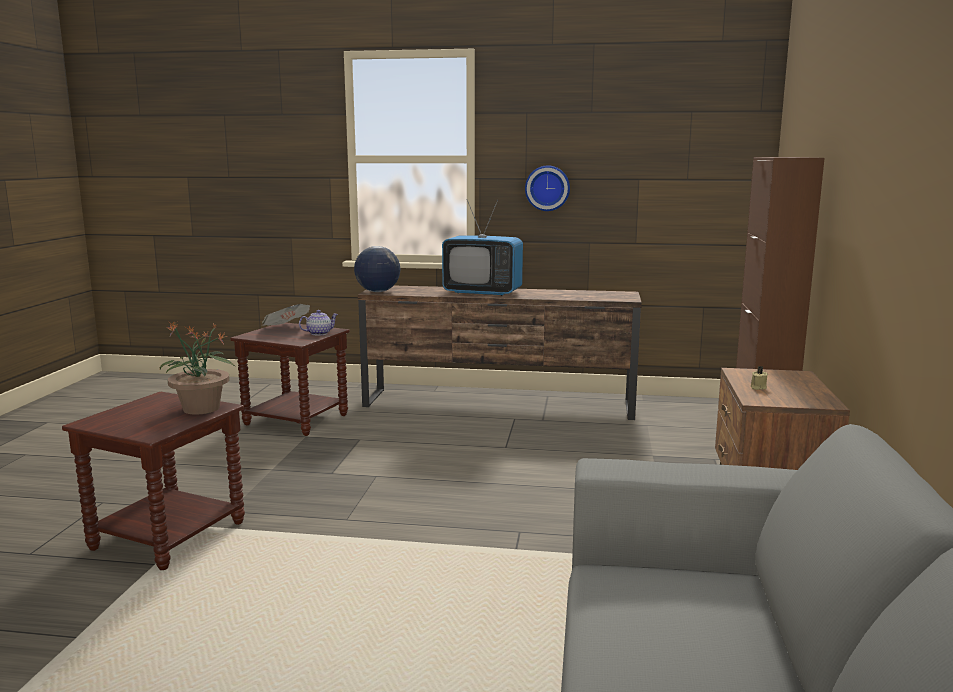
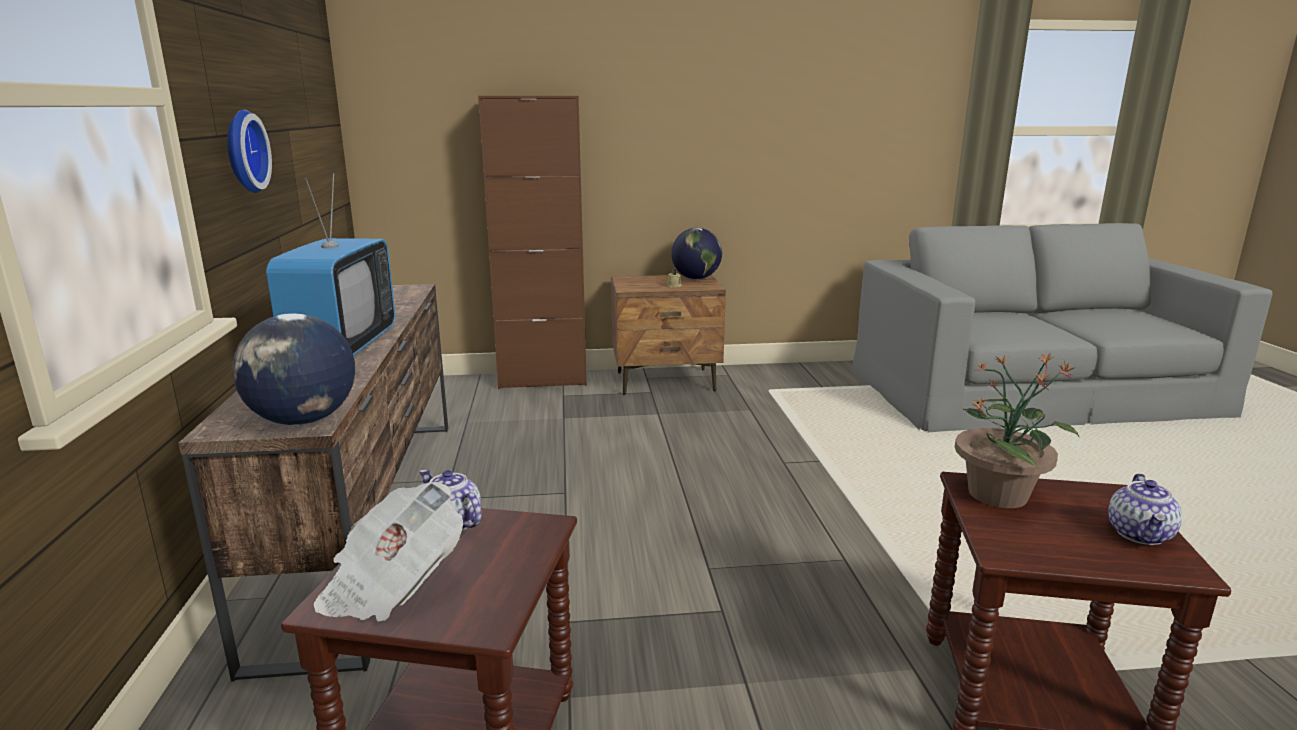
camera: 105 degrees left, 5 degrees up
none -> globe [671,228,722,279]
none -> teapot [1108,473,1182,545]

